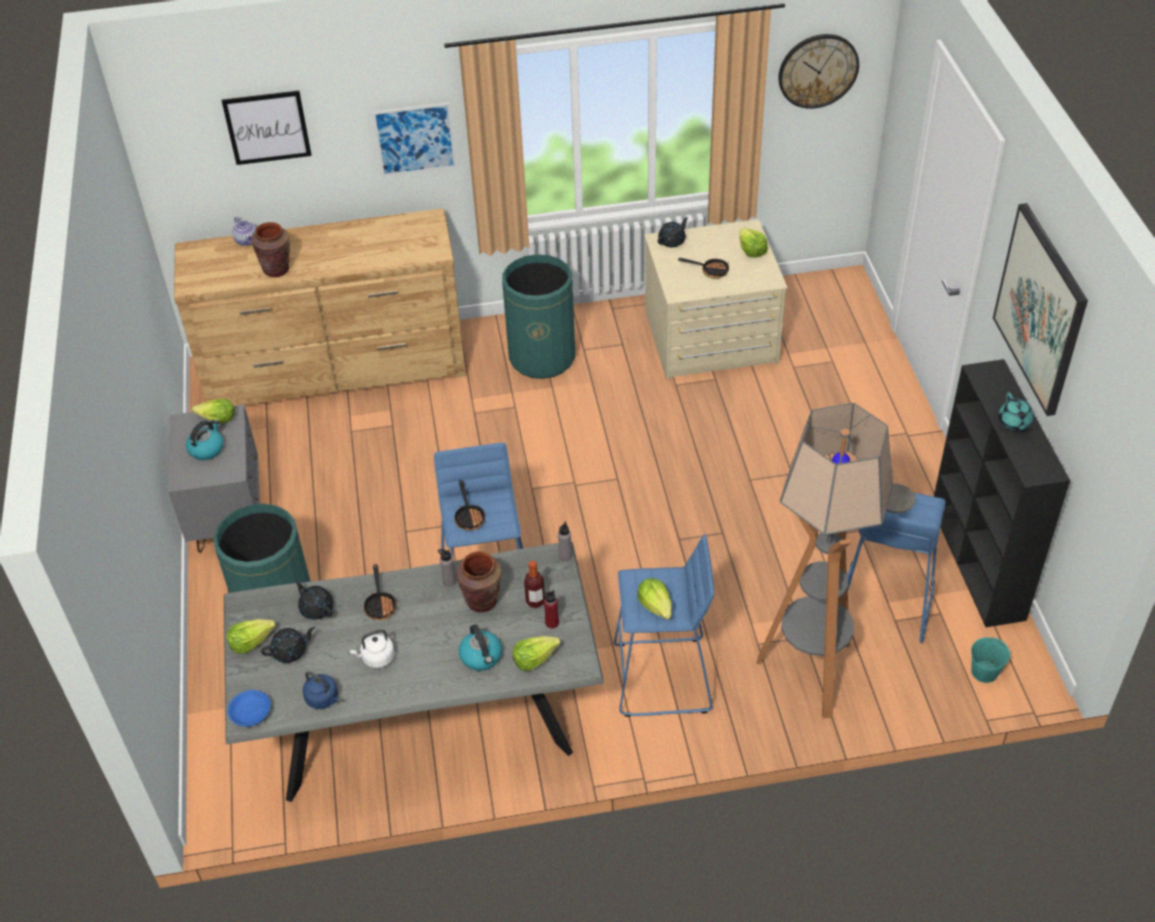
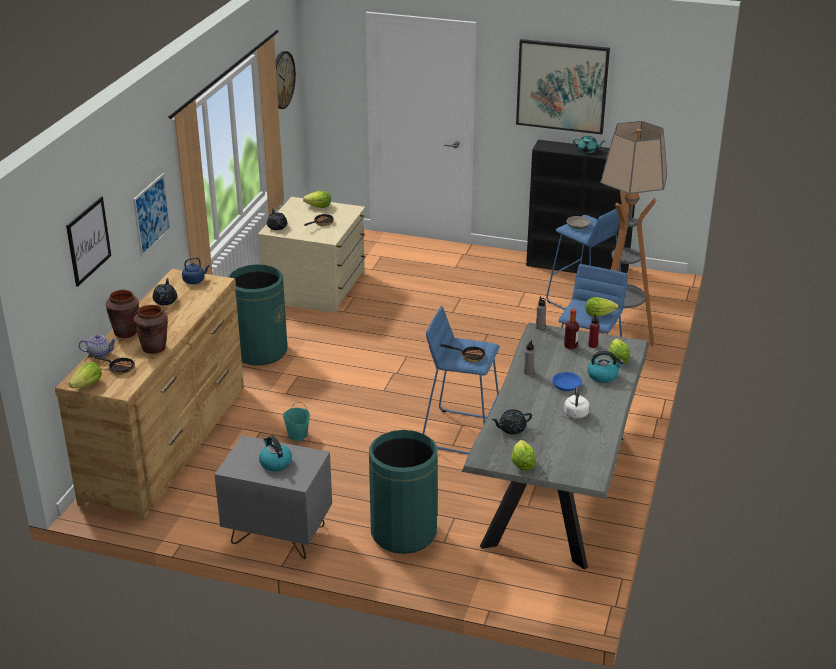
camera: 65 degrees left, 15 degrees down
lettuce [192,399,235,423] -> lettuce moved to [68,362,102,388]
blue bowl [227,690,271,727] -> blue bowl moved to [552,372,582,391]
black teapot [261,627,315,663] -> black teapot moved to [153,278,177,305]
blue kettle [303,671,339,709] -> blue kettle moved to [182,257,210,284]
frying pan [363,564,397,620] -> frying pan moved to [88,354,135,375]
brown vase [456,551,502,612] -> brown vase moved to [106,290,139,338]
turquoise bucket [971,637,1010,683] -> turquoise bucket moved to [283,402,310,441]

